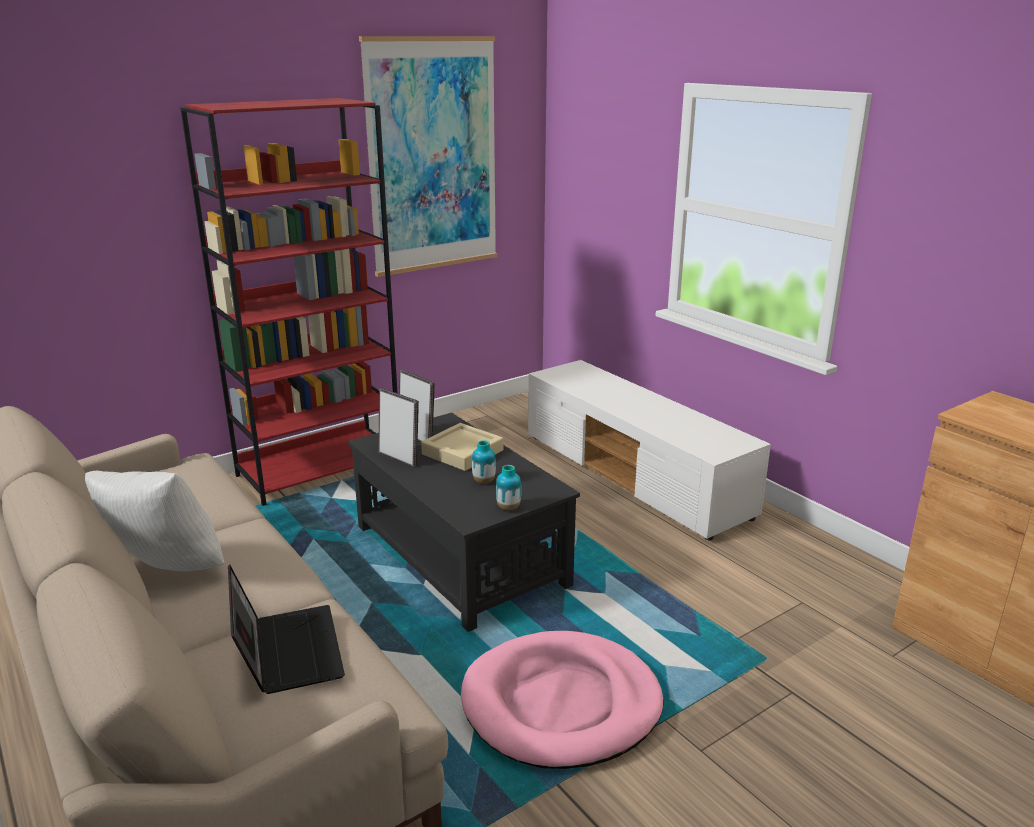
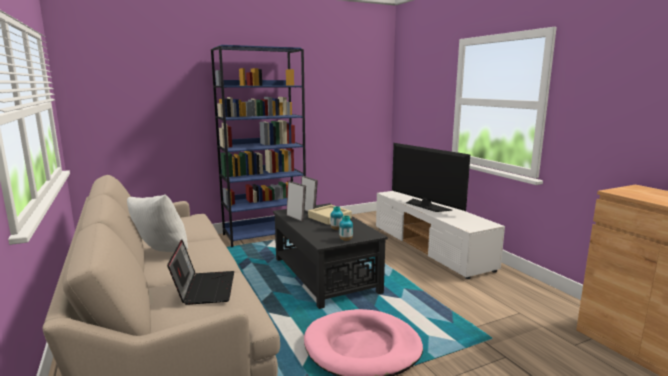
camera: 10 degrees right, 10 degrees down
red bookcase [180,98,398,506] -> blue bookcase [211,45,306,247]
picture [359,36,497,277] -> none
none -> television [392,143,470,212]

